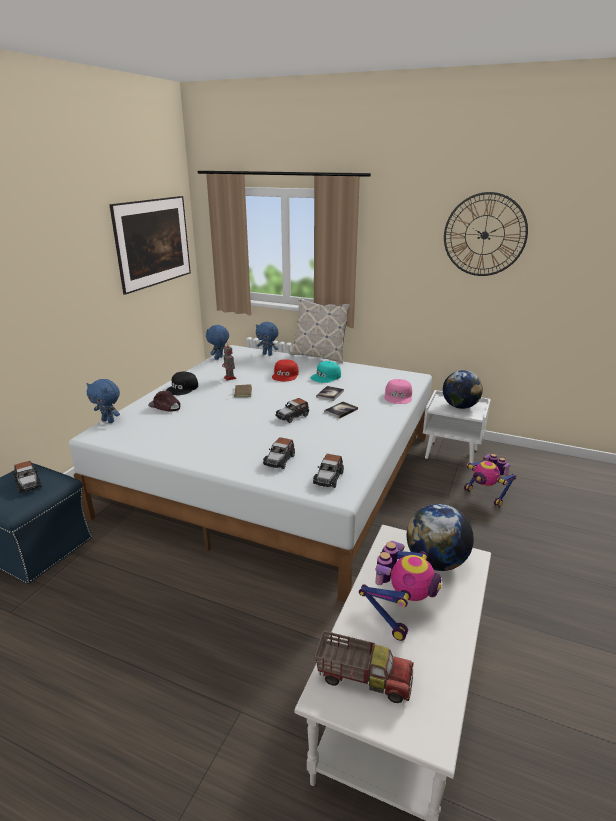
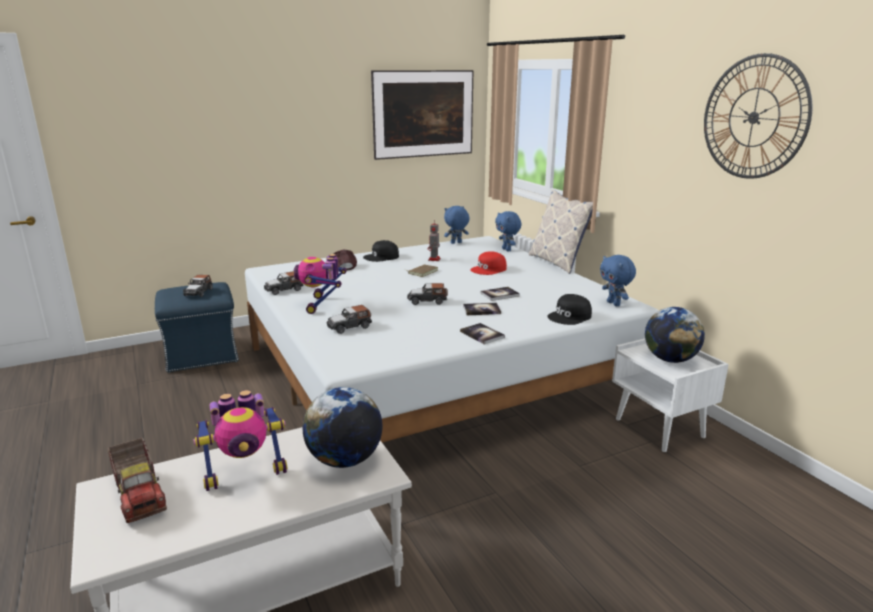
camera: 40 degrees right, 5 degrees down
blue plush toy [87,379,120,423] -> blue plush toy moved to [600,255,636,306]
turquoise cap [311,361,341,383] -> none
toy car [313,454,344,488] -> toy car moved to [264,272,304,295]
pink cap [384,379,412,404] -> black cap [547,294,592,325]
toy robot [464,454,517,507] -> toy robot moved to [293,254,347,314]
none -> book [460,323,505,345]

